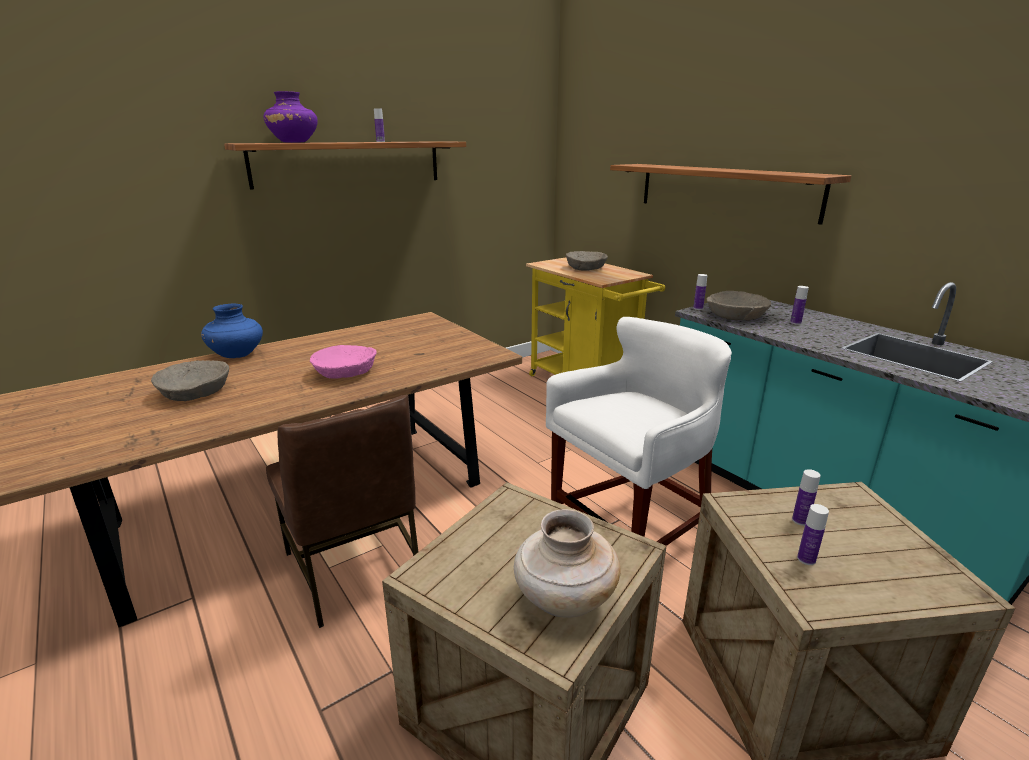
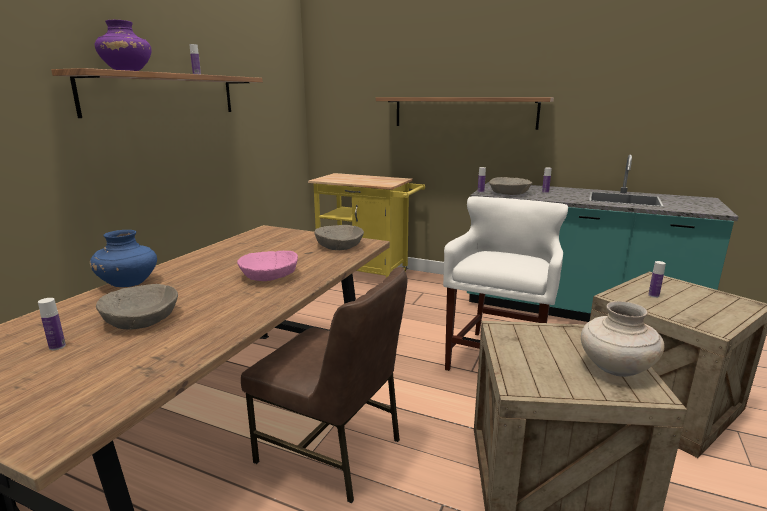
camera: 30 degrees left, 5 degrees down
beige bowl [566,251,608,271] -> beige bowl moved to [314,225,364,250]
bottle [797,504,829,565] -> bottle moved to [38,298,66,350]

